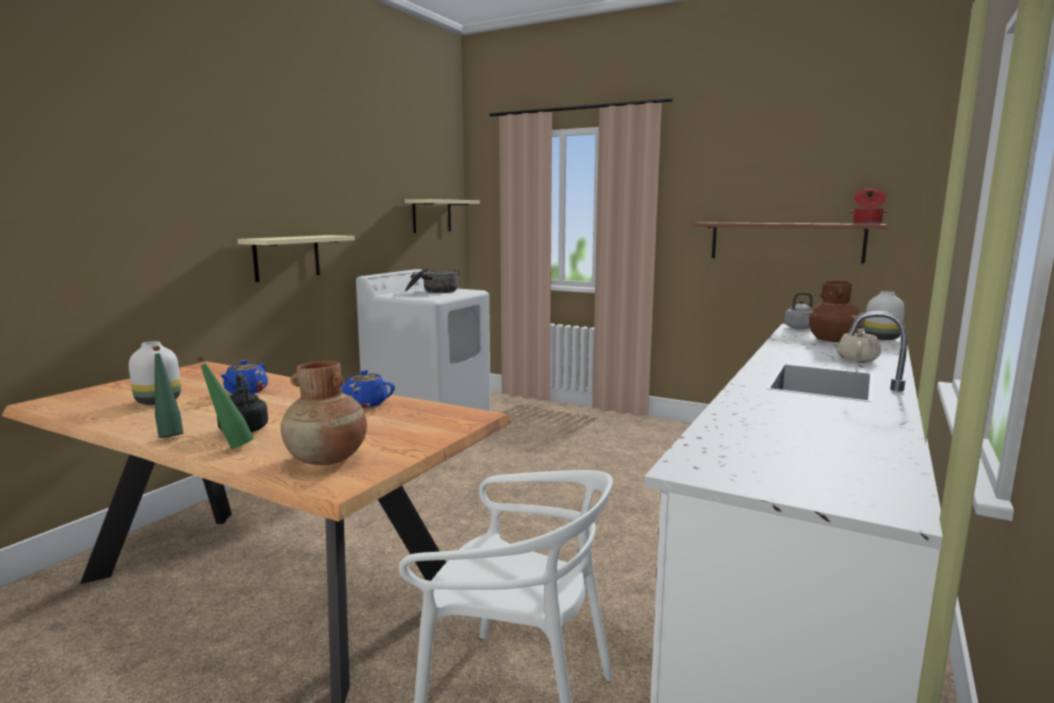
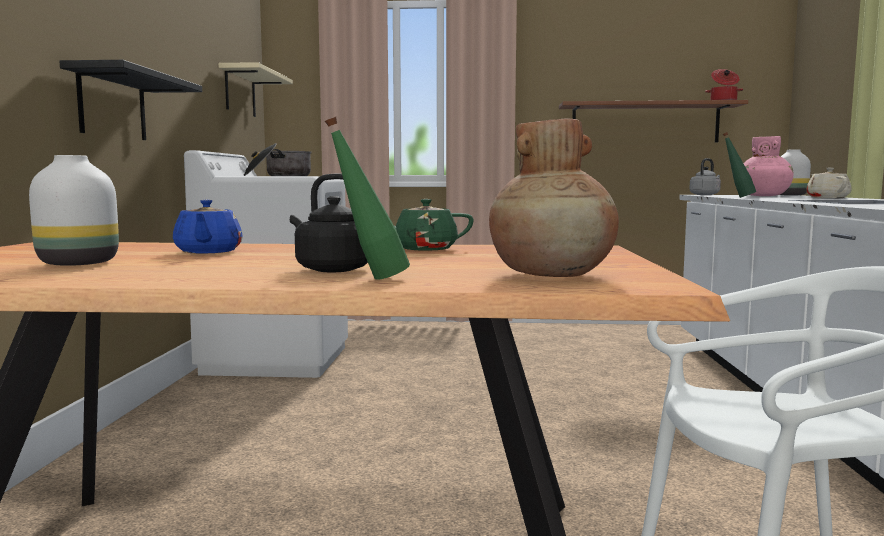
camera: 25 degrees left, 5 degrees down
green bottle [152,346,184,438] -> green bottle moved to [723,132,756,198]
beige shelf [237,235,355,282] -> black shelf [59,60,202,140]
blue teapot [341,370,395,408] -> green teapot [394,199,474,251]
brown vase [809,281,864,342] -> pink vase [744,136,794,196]

